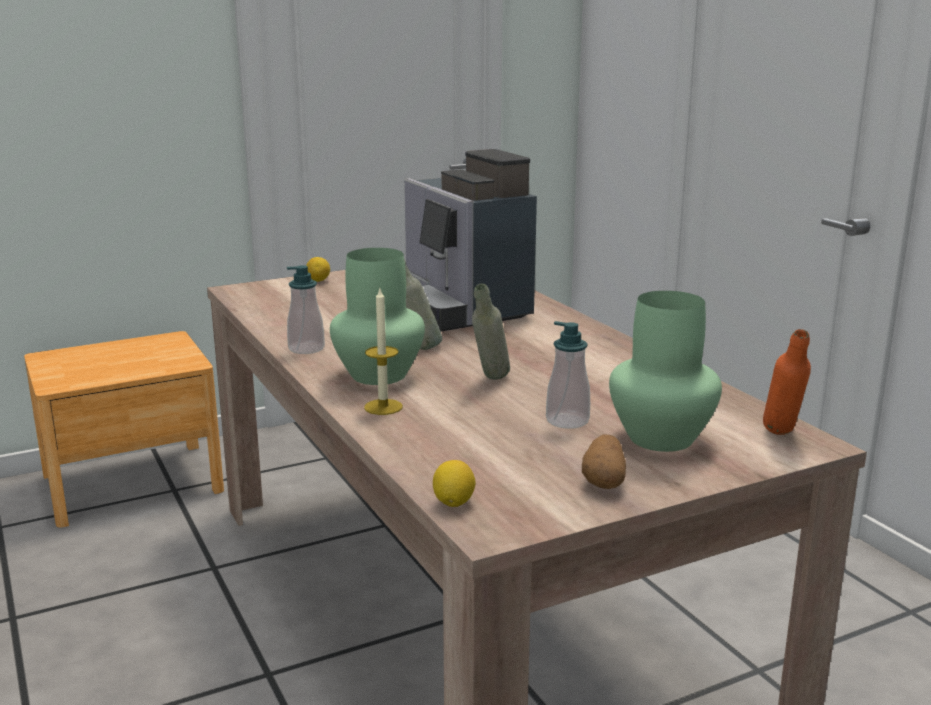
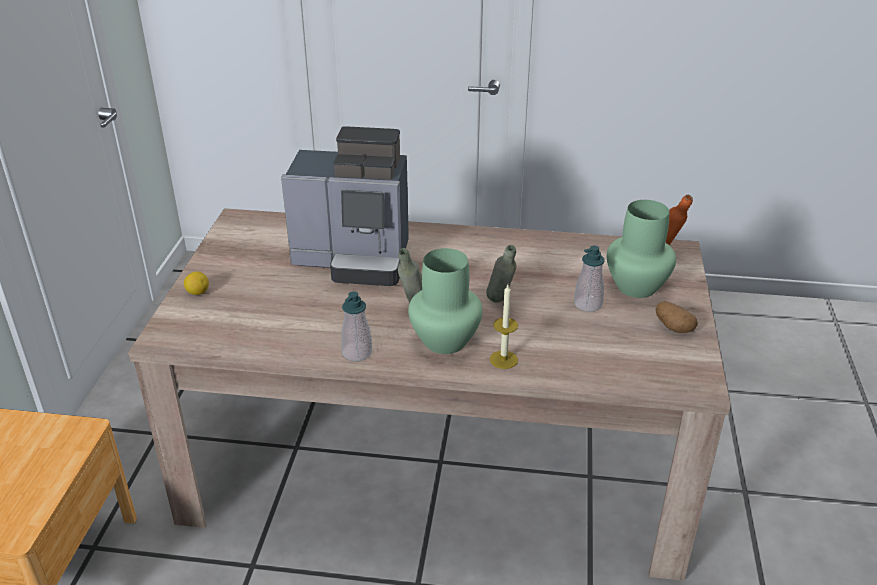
camera: 55 degrees left, 15 degrees up
lemon [433,460,476,507] -> none

